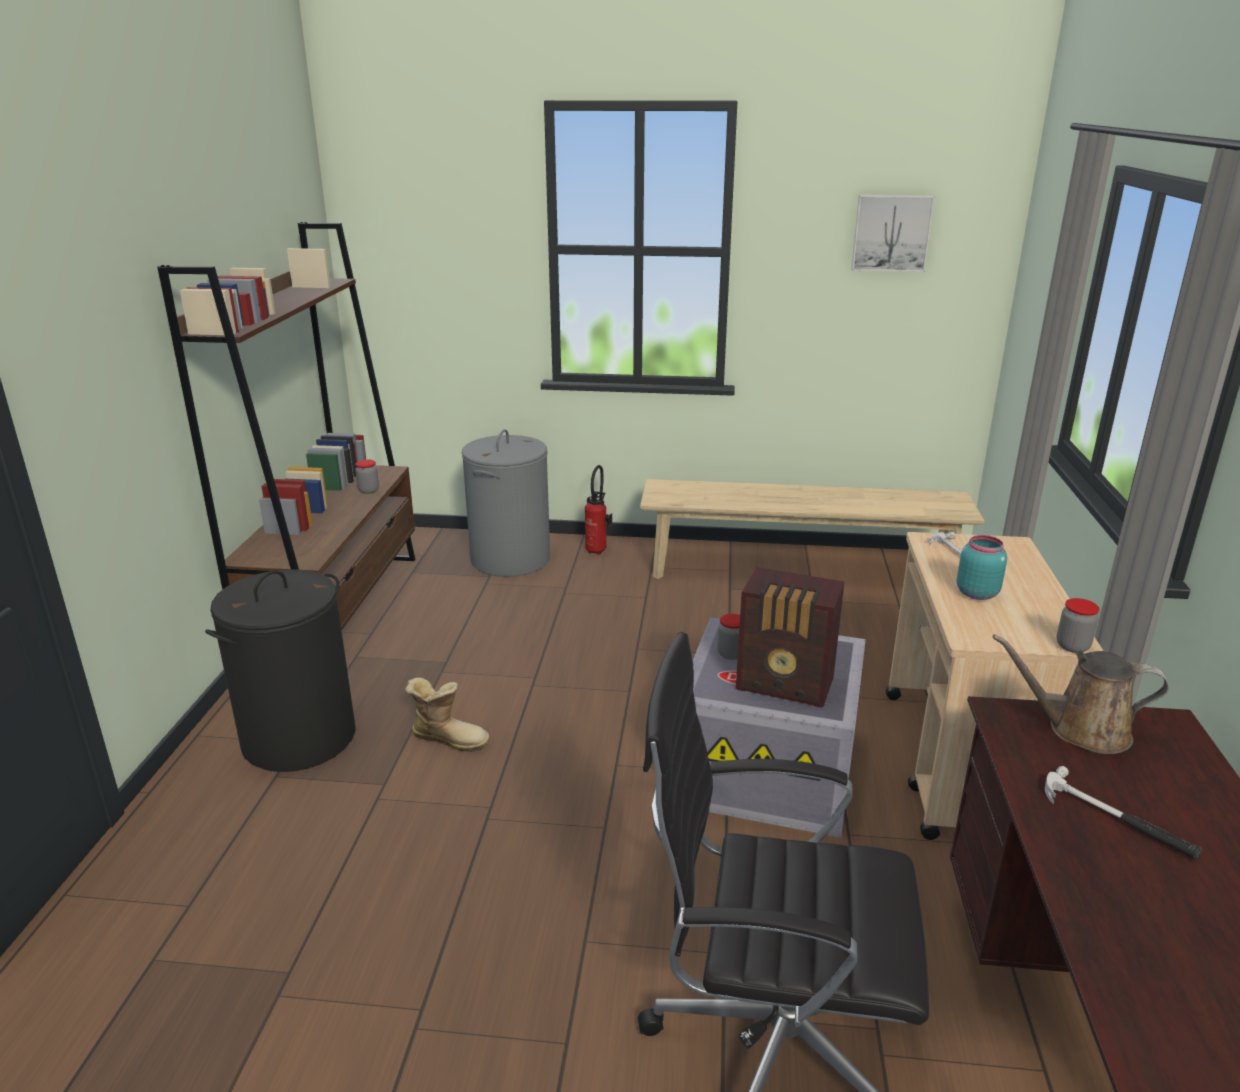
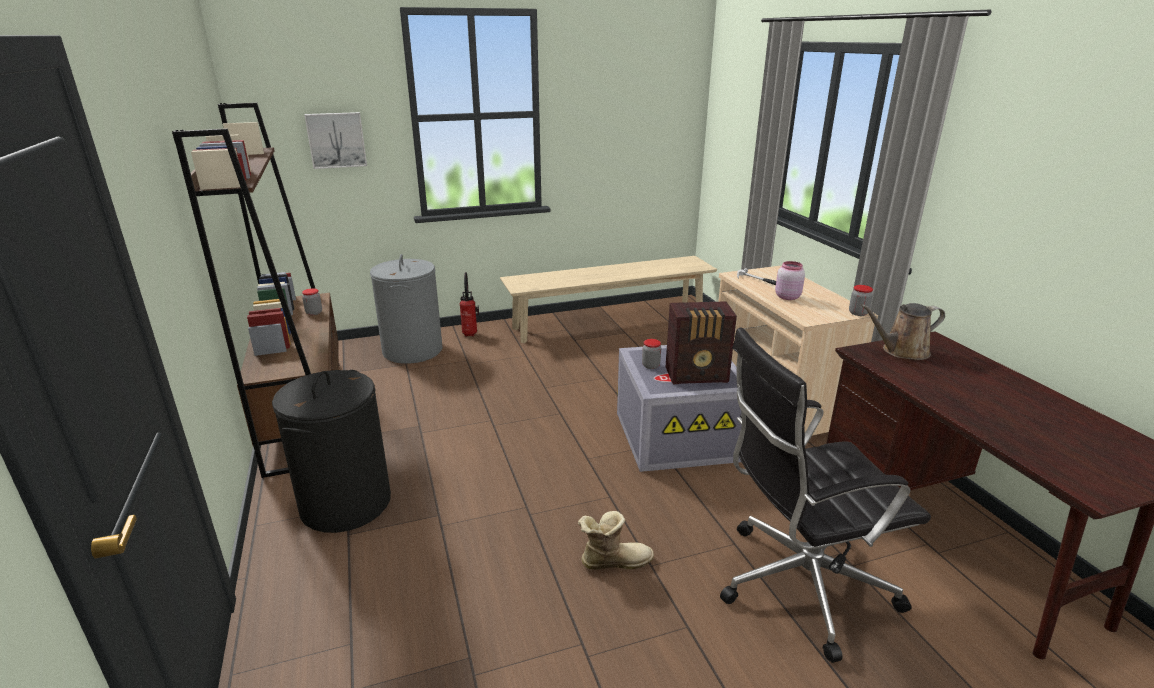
camera: 25 degrees left, 0 degrees up
boot [405,678,490,752] -> boot moved to [578,511,654,569]
picture [851,195,935,272] -> picture moved to [304,112,367,169]
turquoise jar [957,535,1007,600] -> pink jar [775,261,805,300]
hammer [1045,766,1202,860] -> none

